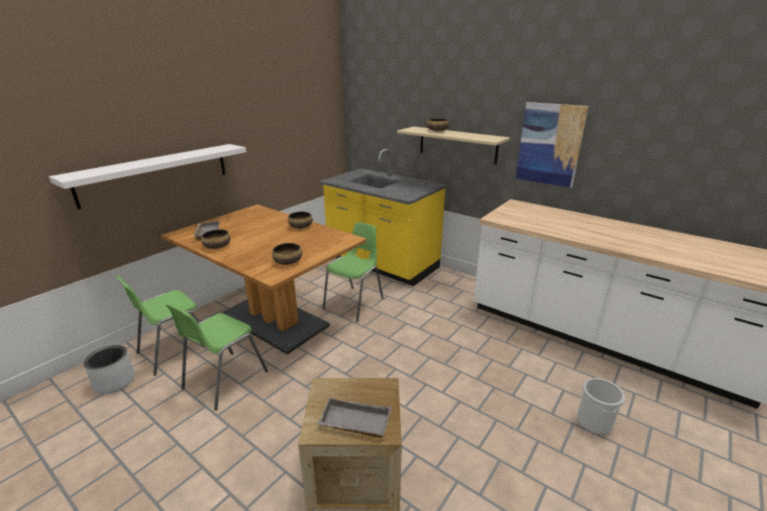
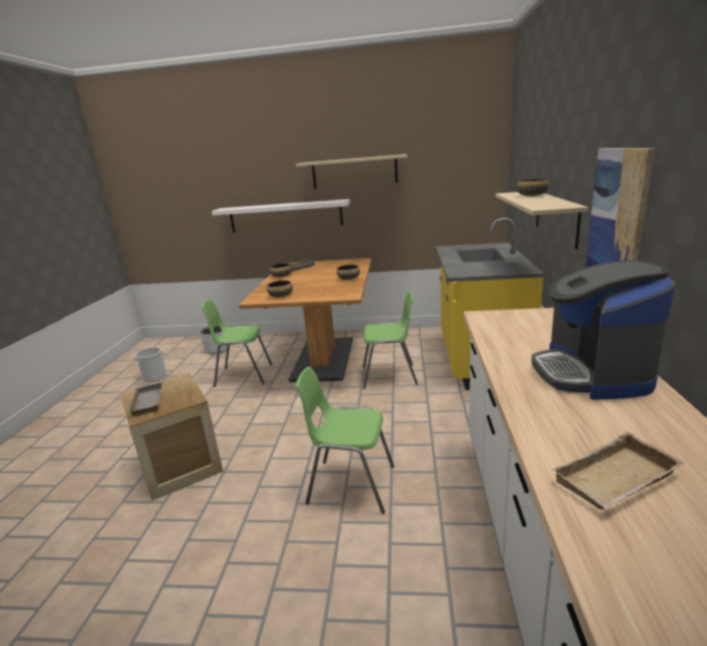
camera: 60 degrees right, 5 degrees down
green chair [115,275,199,376] -> green chair moved to [295,366,394,514]
bucket [577,378,625,435] -> bucket moved to [134,347,167,382]
none -> beige shelf [296,154,407,189]
none -> coffee machine [531,260,675,400]
none -> beige tray [552,431,685,510]

